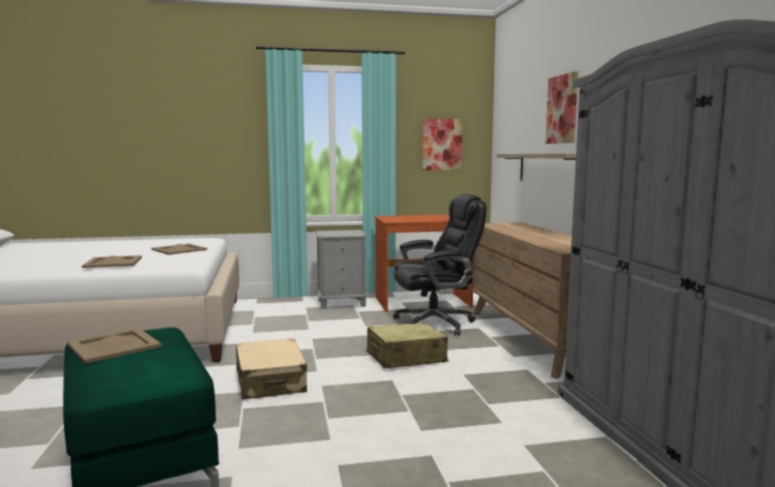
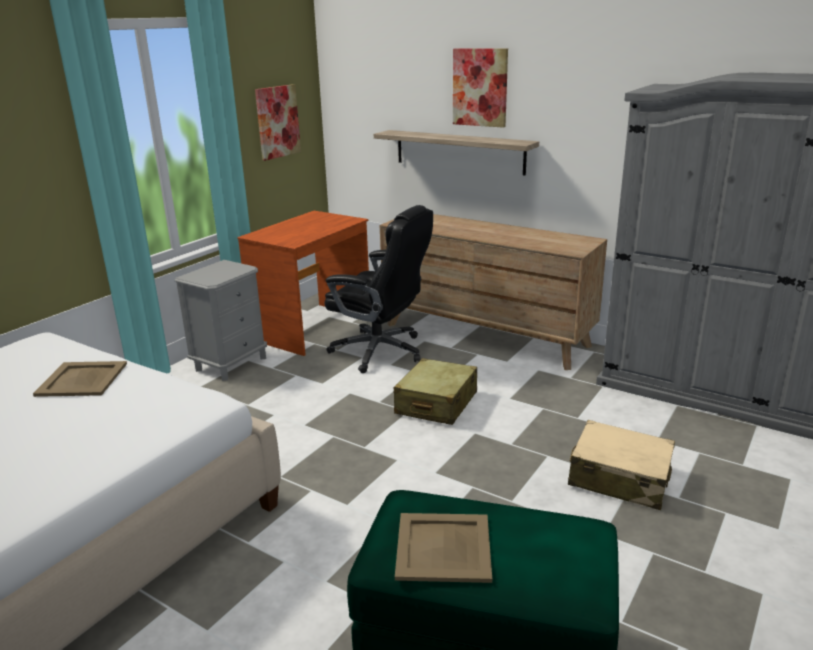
camera: 45 degrees left, 15 degrees up
beige tray [82,255,142,268] -> none
beige suitcase [236,338,307,399] -> beige suitcase moved to [568,420,675,510]
black office chair [393,194,486,336] -> black office chair turned 90 degrees clockwise [325,205,433,373]

